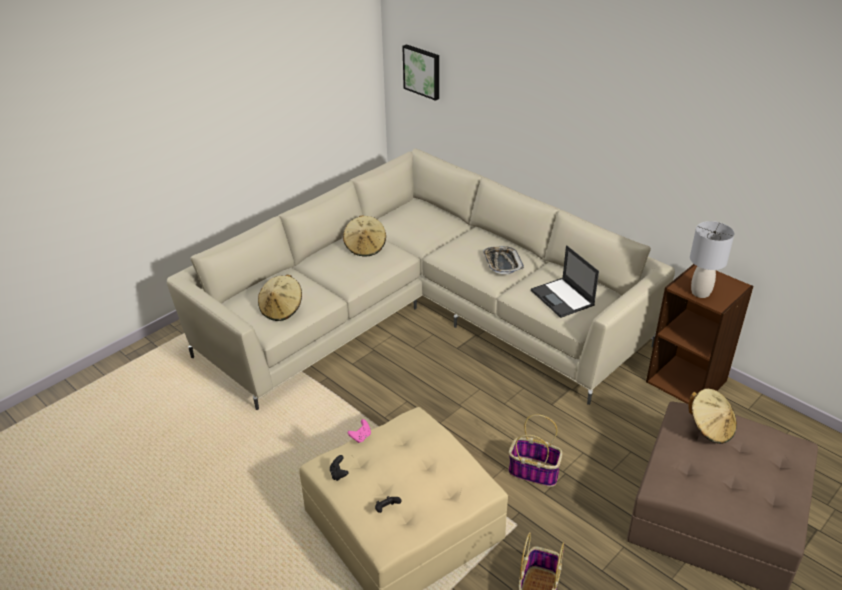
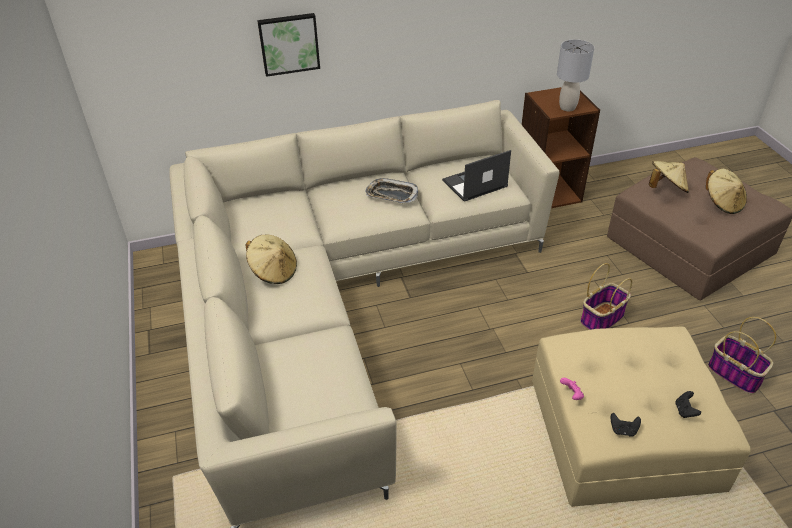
camera: 60 degrees left, 5 degrees up
beige hat [258,275,302,321] -> beige hat moved to [706,169,747,214]
picture [402,44,439,101] -> picture moved to [257,13,320,77]
laptop [531,245,599,318] -> laptop turned 150 degrees clockwise [442,150,511,202]

